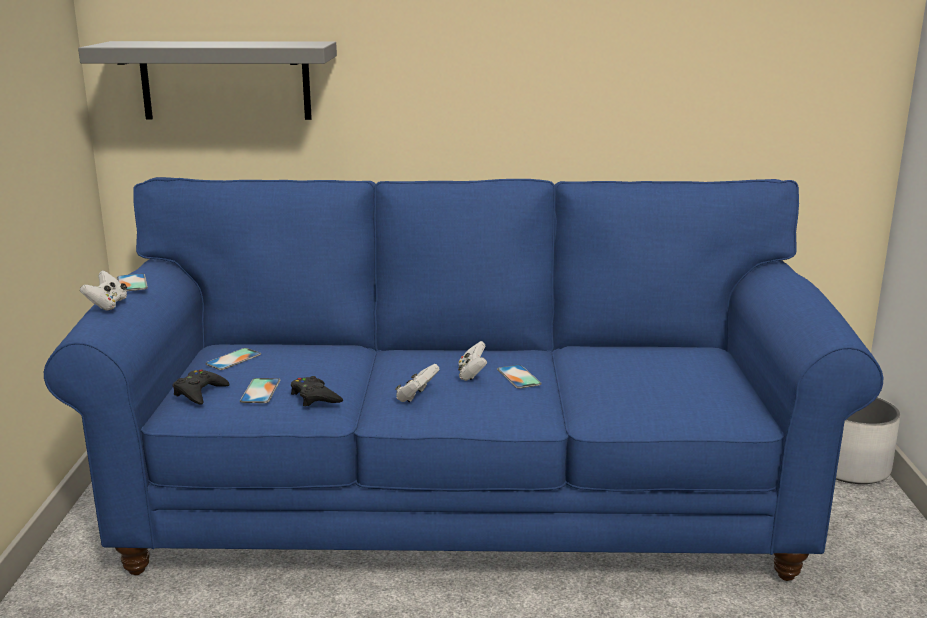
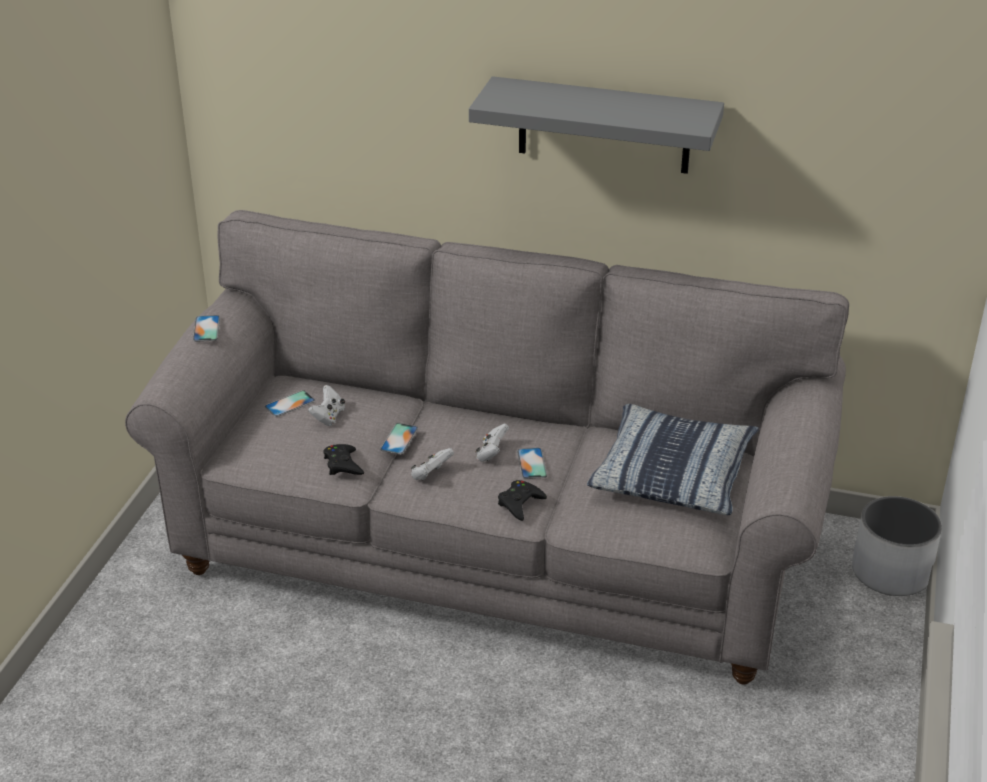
camera: 15 degrees right, 15 degrees up
blue sofa [44,177,883,581] -> grey sofa [125,210,849,685]
grey shelf [78,41,337,120] -> grey shelf moved to [469,76,724,174]
white game controller [80,271,127,311] -> white game controller moved to [308,385,345,426]
black game controller [173,370,230,405] -> black game controller moved to [498,480,547,521]
phone [240,378,281,403] -> phone moved to [380,423,418,455]
none -> pillow [587,404,759,515]

